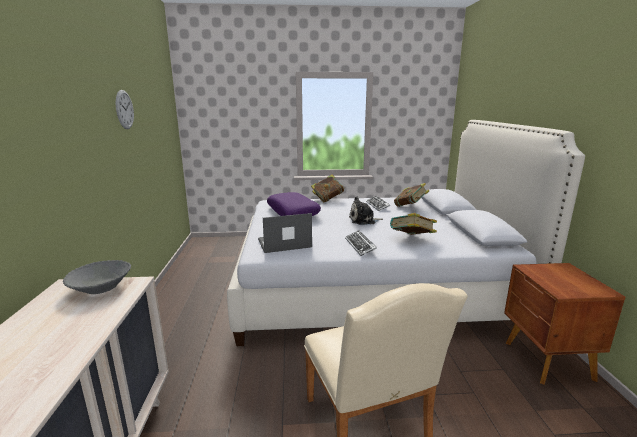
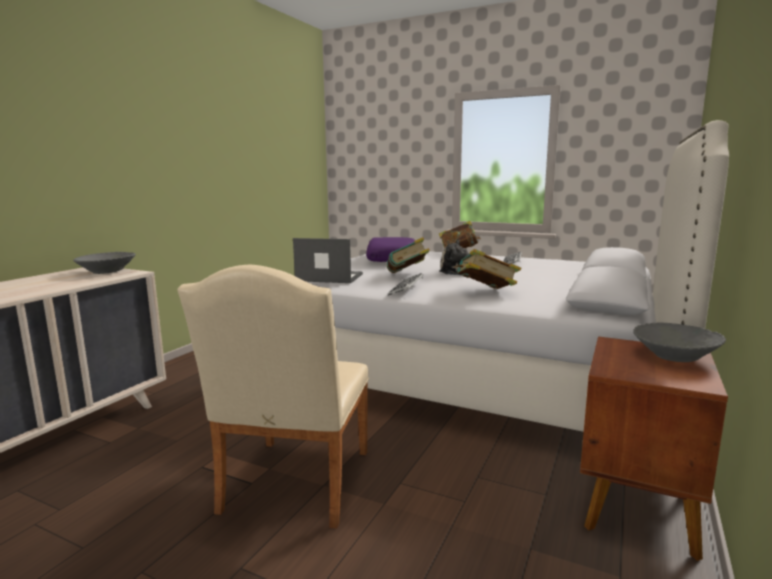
camera: 30 degrees right, 5 degrees down
wall clock [116,90,134,129] -> none
book [394,183,429,207] -> book moved to [387,237,430,273]
none -> grey bowl [633,322,726,362]

